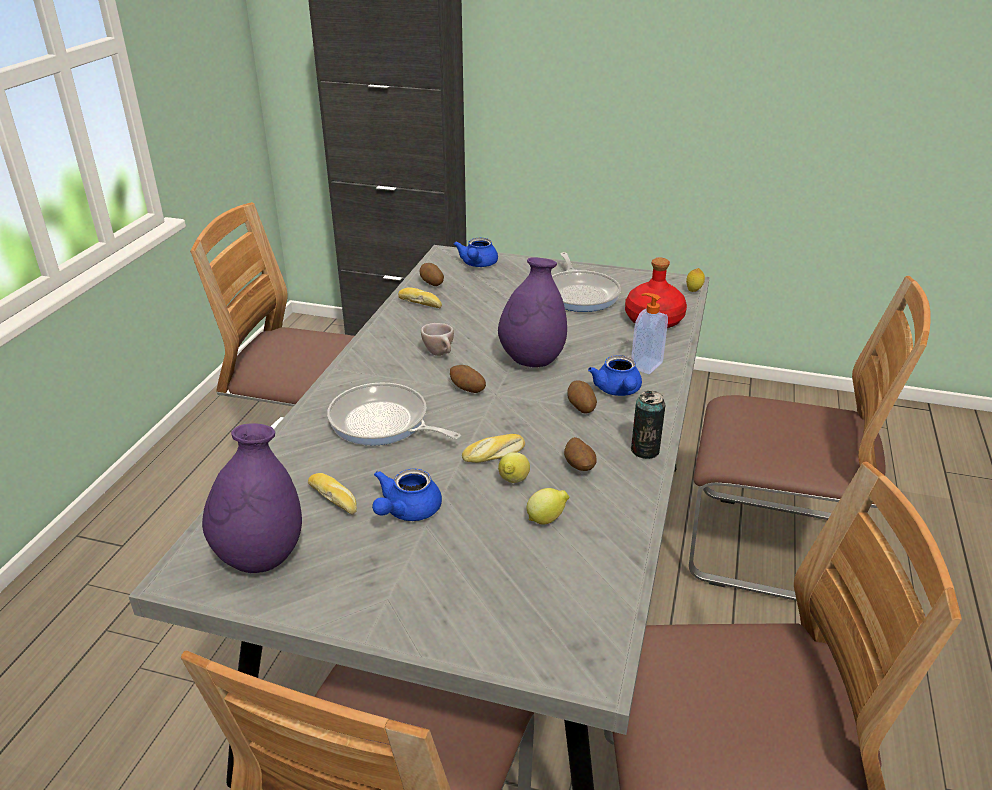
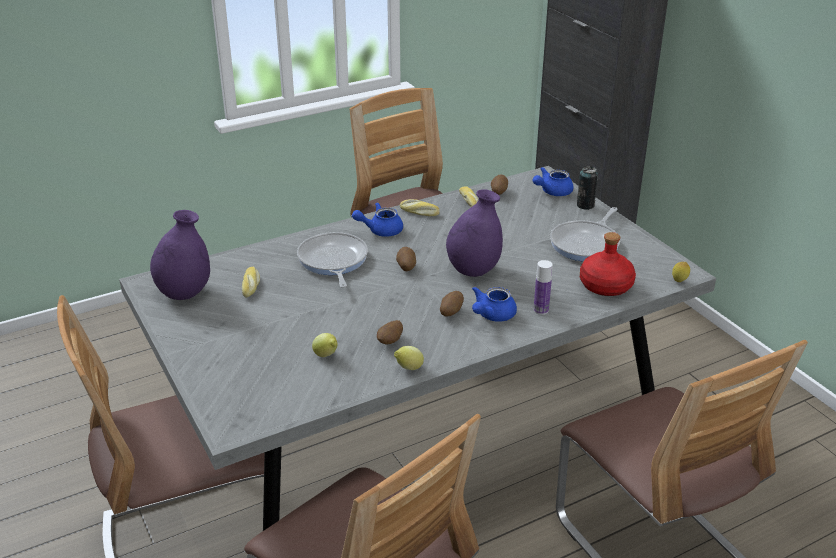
camera: 45 degrees right, 0 degrees up
blue teapot [372,468,442,521] -> blue teapot moved to [352,202,403,237]
beige cup [421,323,454,356] -> none
bread [462,434,525,463] -> bread moved to [400,199,440,216]
lemon [498,452,530,483] -> lemon moved to [394,346,424,370]
soap dispenser [631,293,668,374] -> bottle [534,260,553,315]
can [631,391,665,459] -> can moved to [577,166,598,210]

